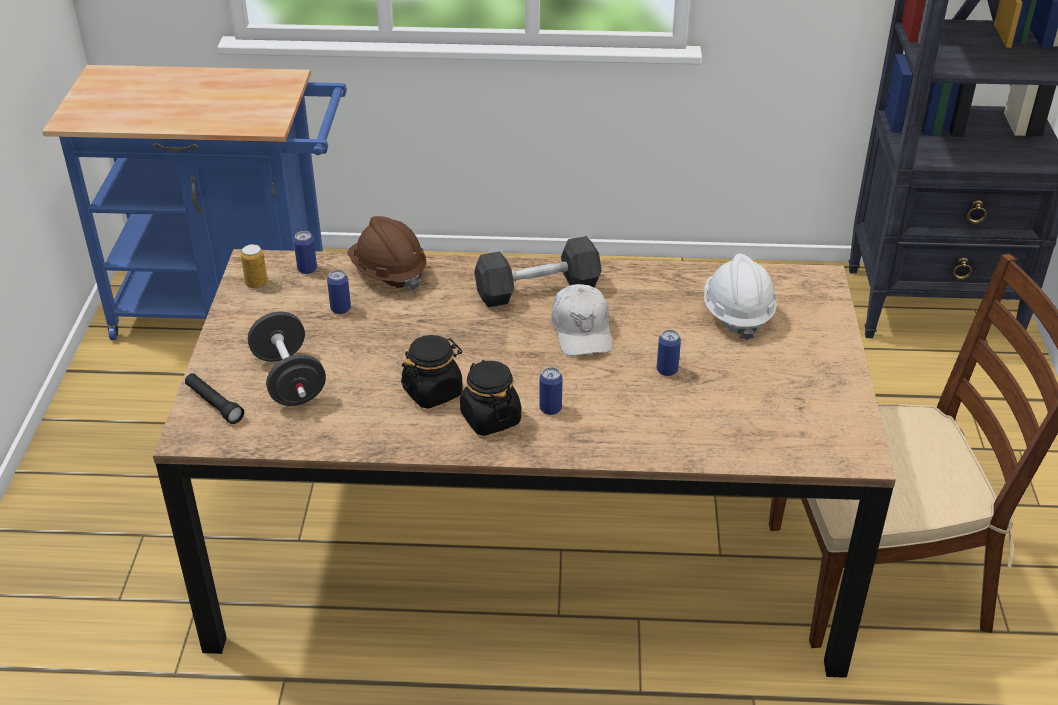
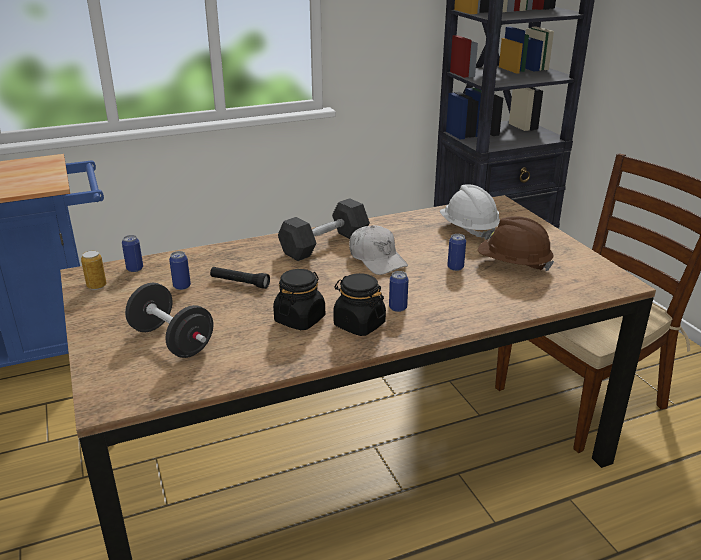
camera: 25 degrees left, 10 degrees down
black flashlight [185,373,244,424] -> black flashlight moved to [210,267,270,289]
brown hard hat [347,216,427,291] -> brown hard hat moved to [478,216,554,271]

